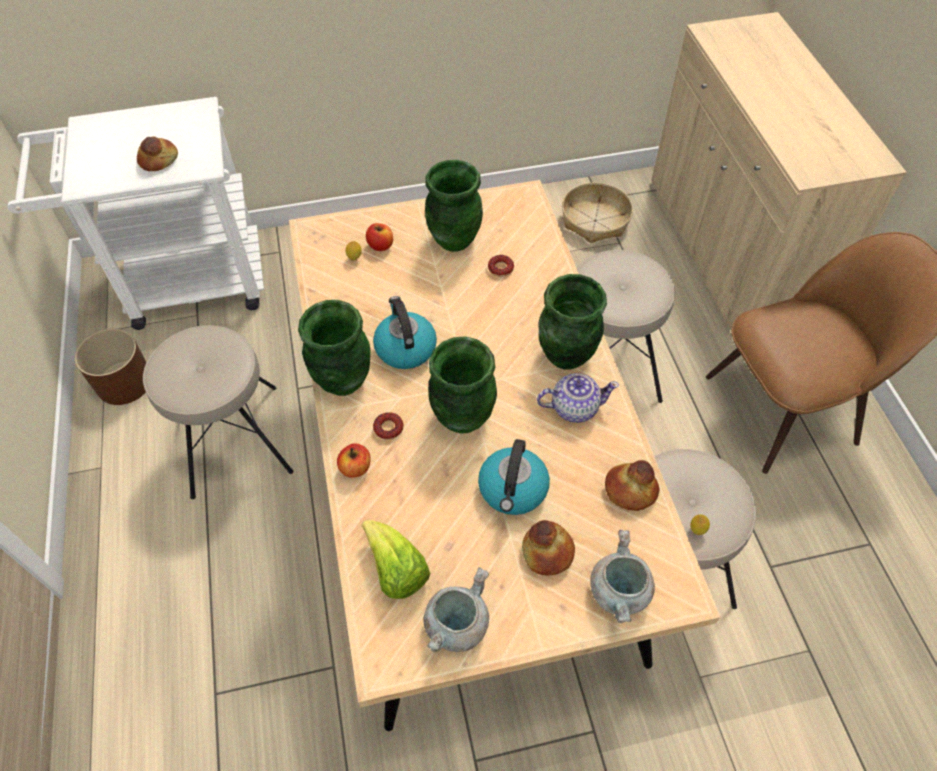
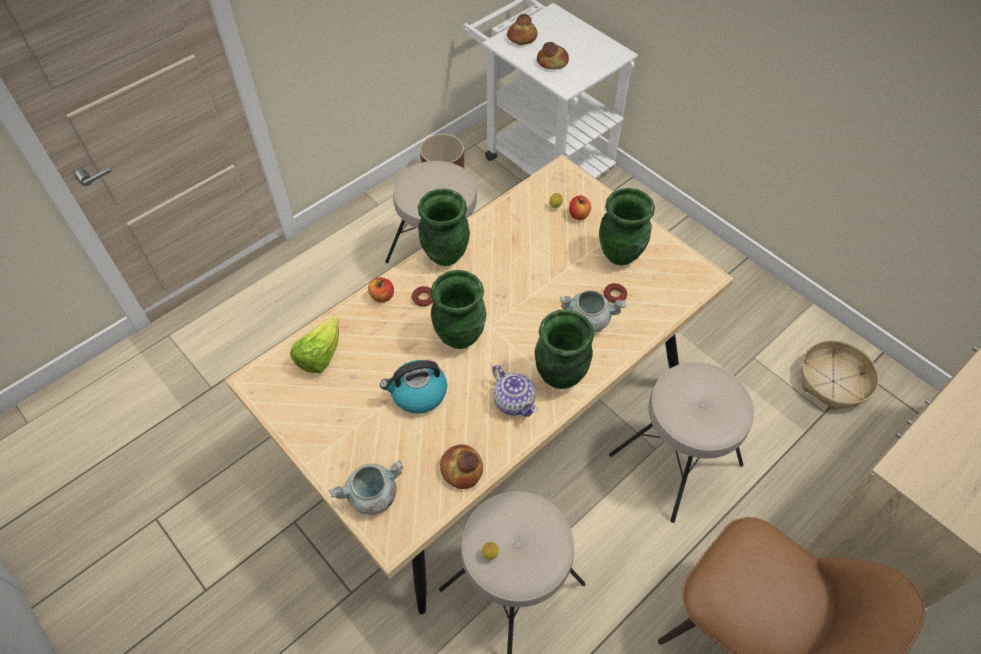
camera: 60 degrees right, 0 degrees up
kettle [373,296,437,369] -> none
grey cooking pot [424,567,489,653] -> grey cooking pot moved to [560,290,626,332]
bread [522,520,575,575] -> bread moved to [507,14,538,45]

